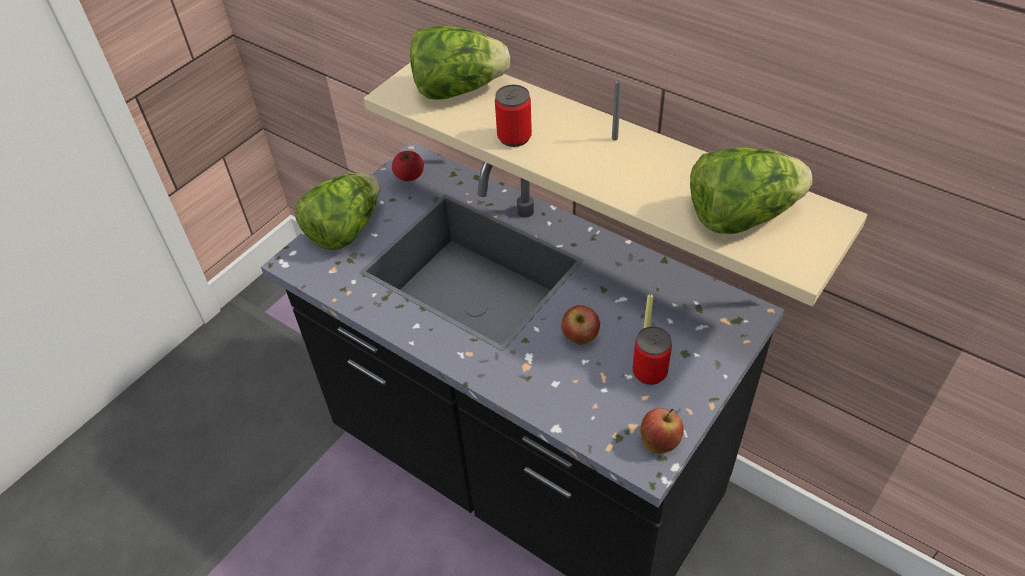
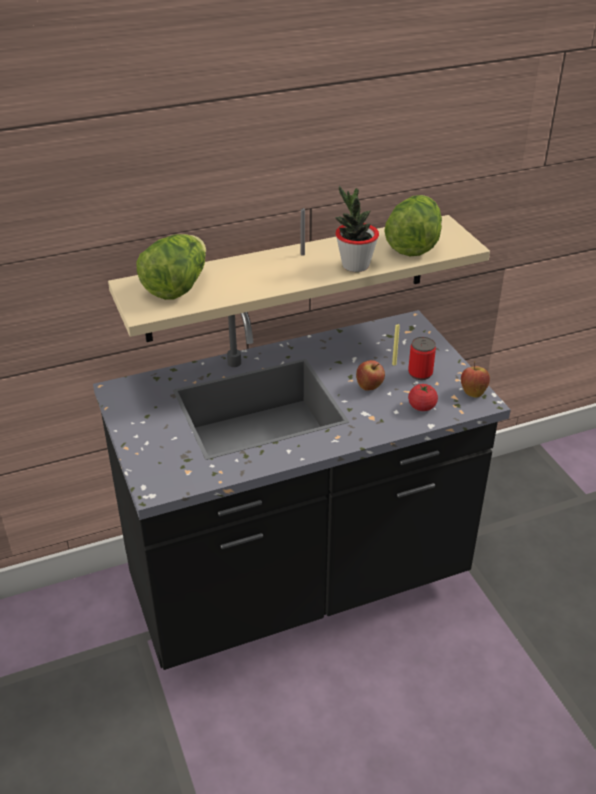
camera: 60 degrees left, 10 degrees down
lettuce [295,172,380,250] -> none
tomato [392,151,424,181] -> tomato moved to [408,384,438,411]
can [495,85,532,147] -> none
none -> potted plant [335,186,379,272]

